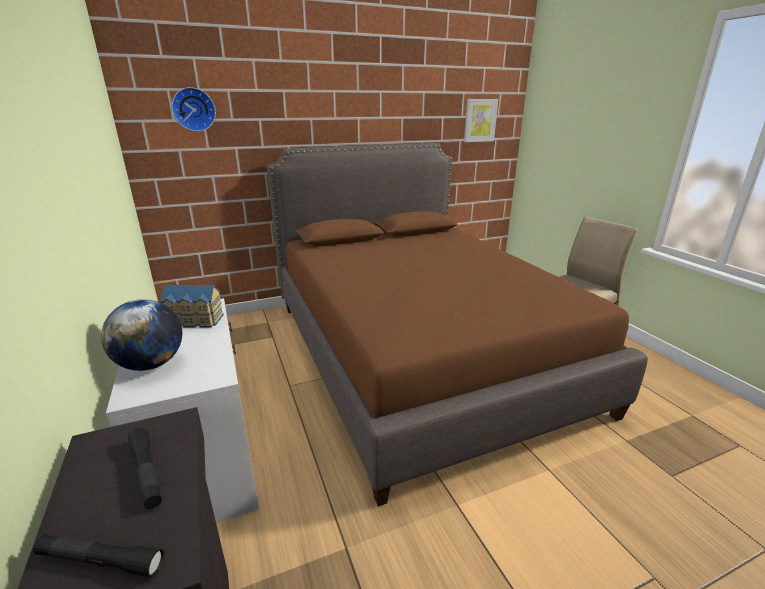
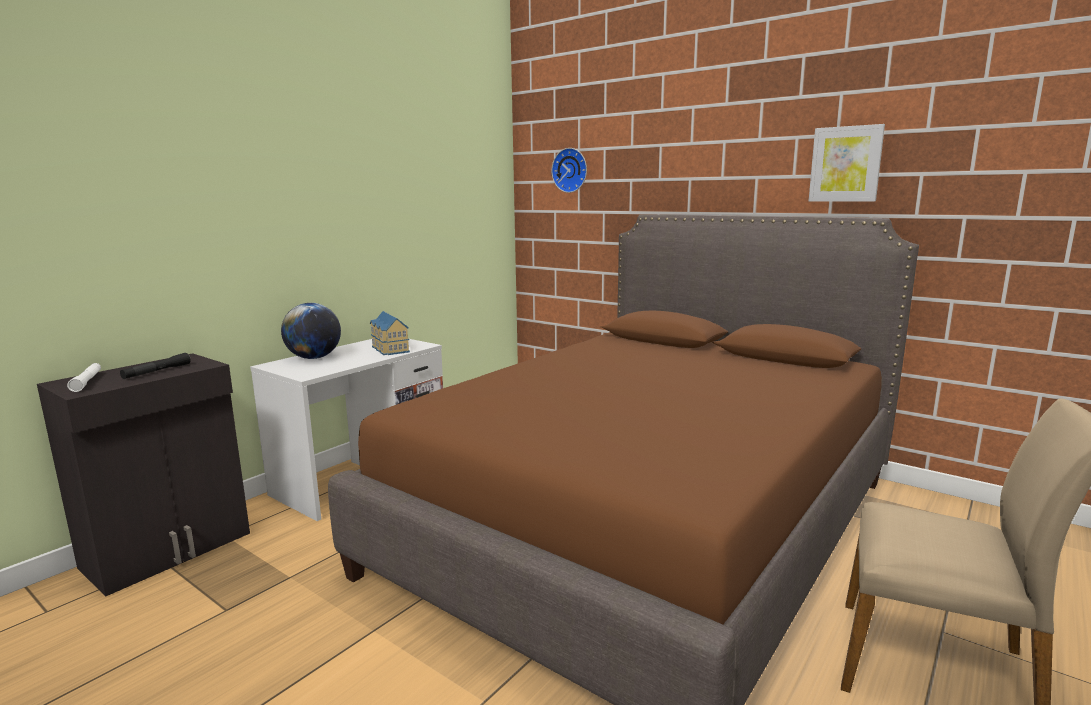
camera: 60 degrees right, 10 degrees down
black flashlight [33,534,165,578] -> white flashlight [67,363,101,392]
picture [464,99,498,142] -> picture moved to [809,124,885,202]

